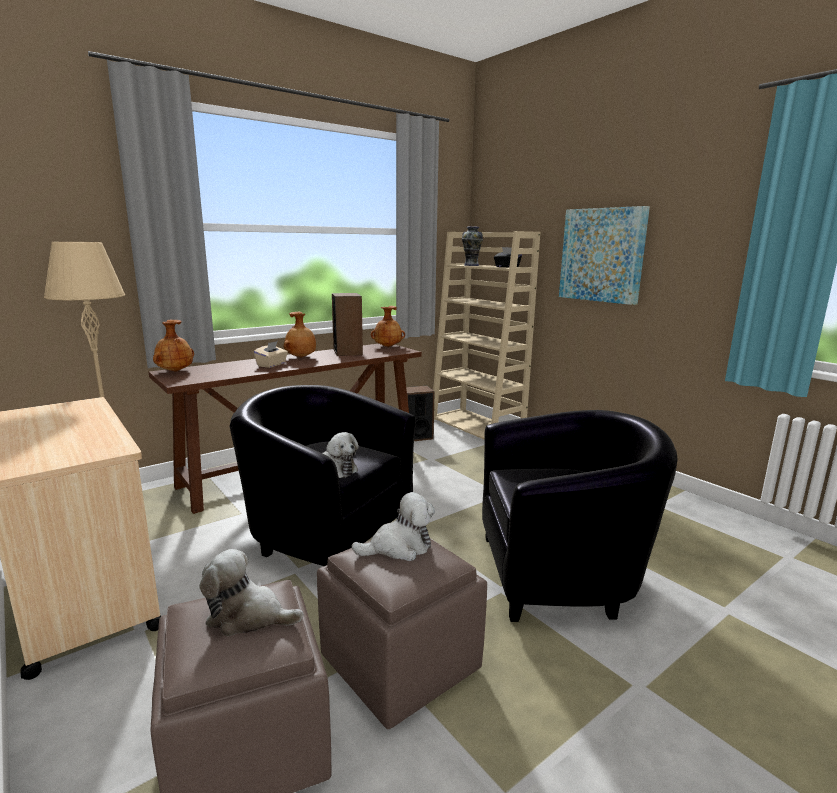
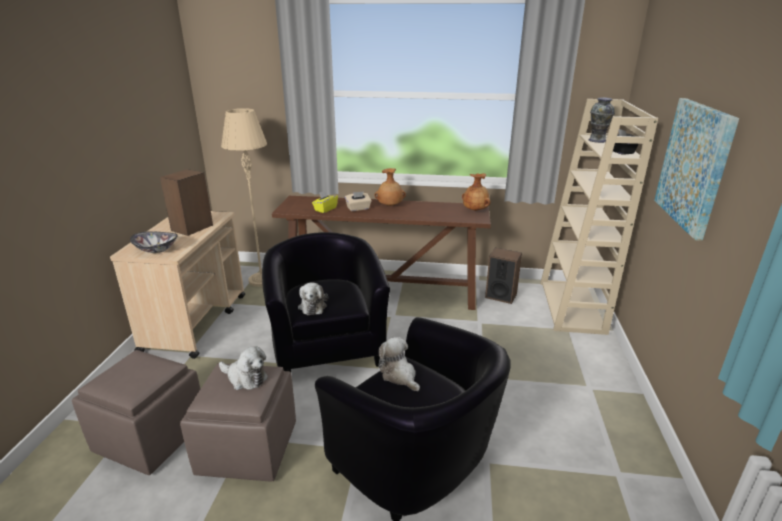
camera: 45 degrees right, 10 degrees up
brown vase [153,320,194,372] -> none
plush toy [199,549,304,636] -> plush toy moved to [379,337,420,391]
speaker [332,293,363,356] -> speaker moved to [160,169,213,236]
none -> bowl [130,231,178,253]
none -> yellow tissue box [312,190,338,213]

